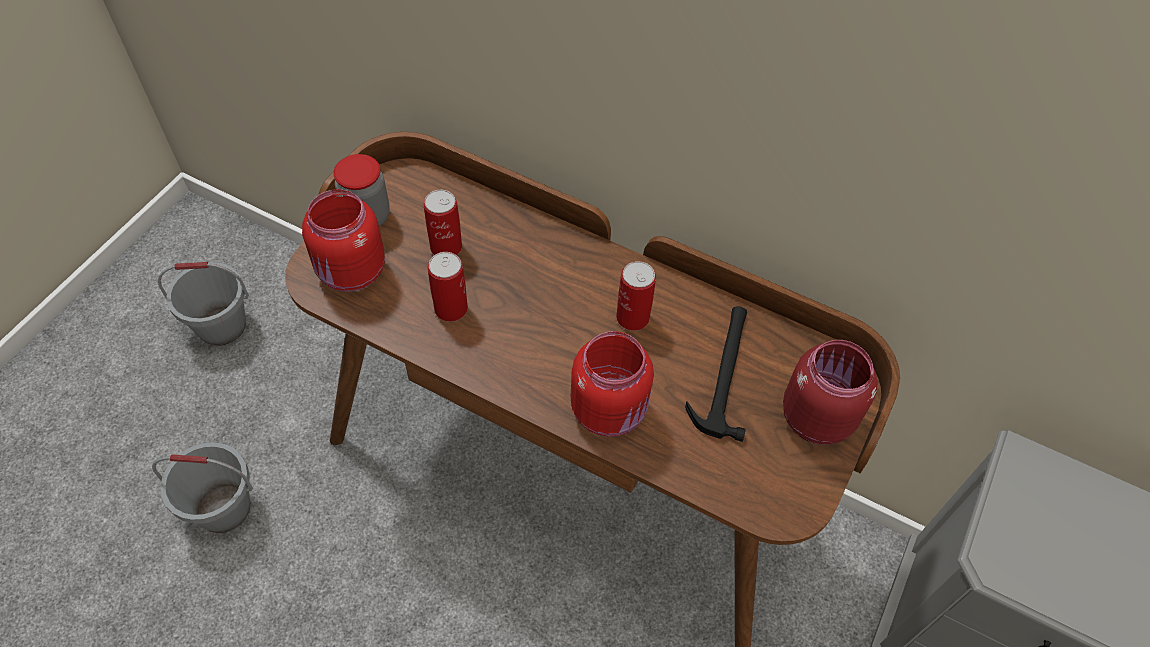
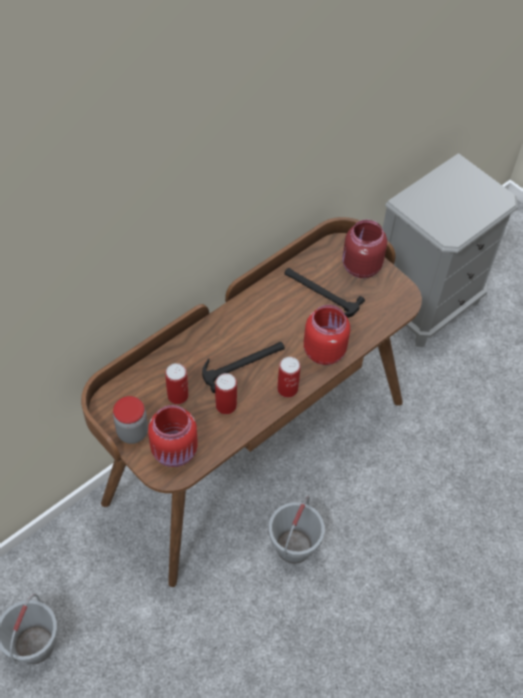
camera: 70 degrees left, 0 degrees up
grey bucket [152,442,253,533] -> grey bucket moved to [268,496,325,563]
can [616,261,656,331] -> can moved to [277,357,300,398]
none -> hammer [202,342,285,393]

